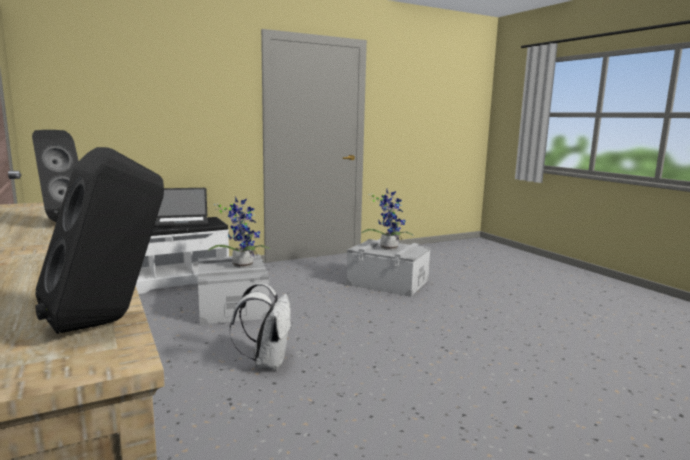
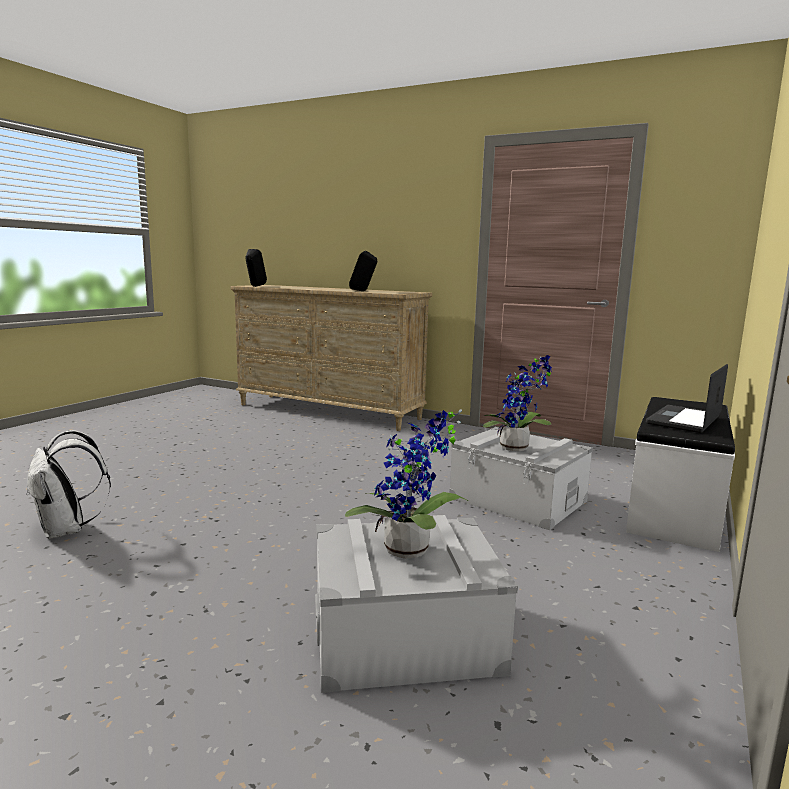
camera: 145 degrees right, 0 degrees up
white backpack [230,283,292,370] -> white backpack moved to [26,430,111,539]

